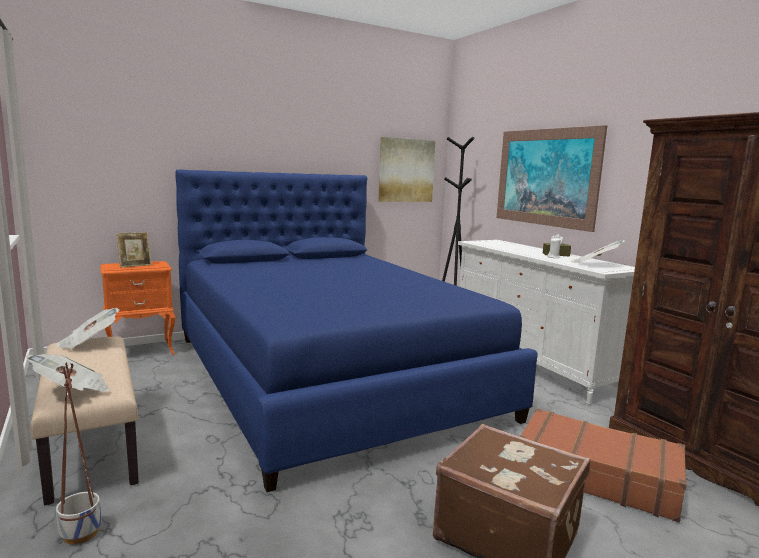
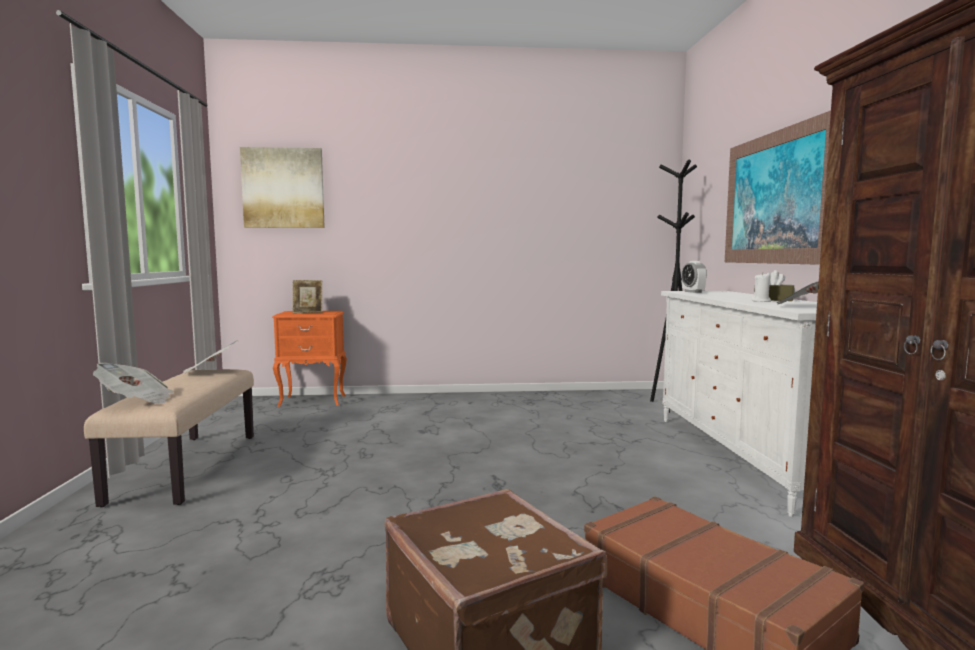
camera: 25 degrees right, 5 degrees down
planter [56,362,101,544] -> none
blue bed [175,170,538,492] -> none
picture [378,137,436,202] -> picture moved to [240,147,325,228]
none -> alarm clock [681,261,707,293]

